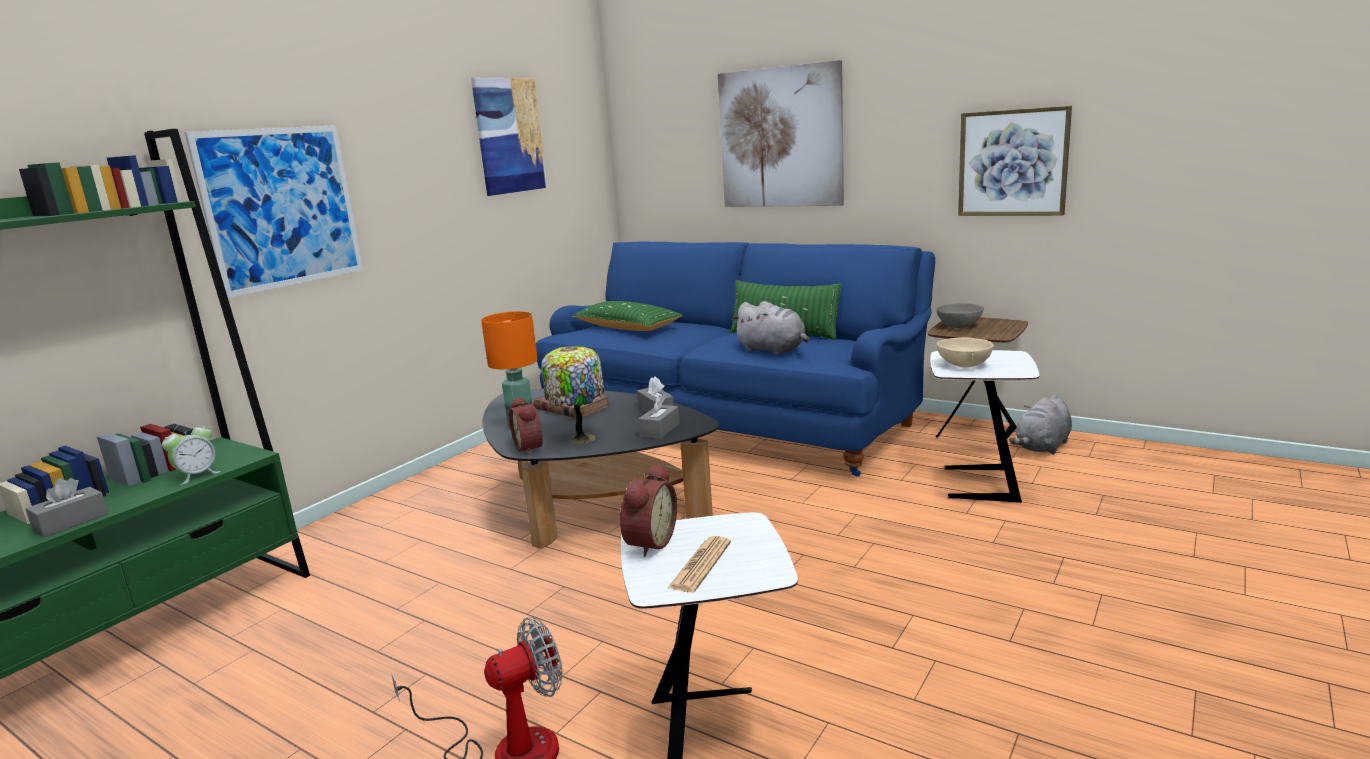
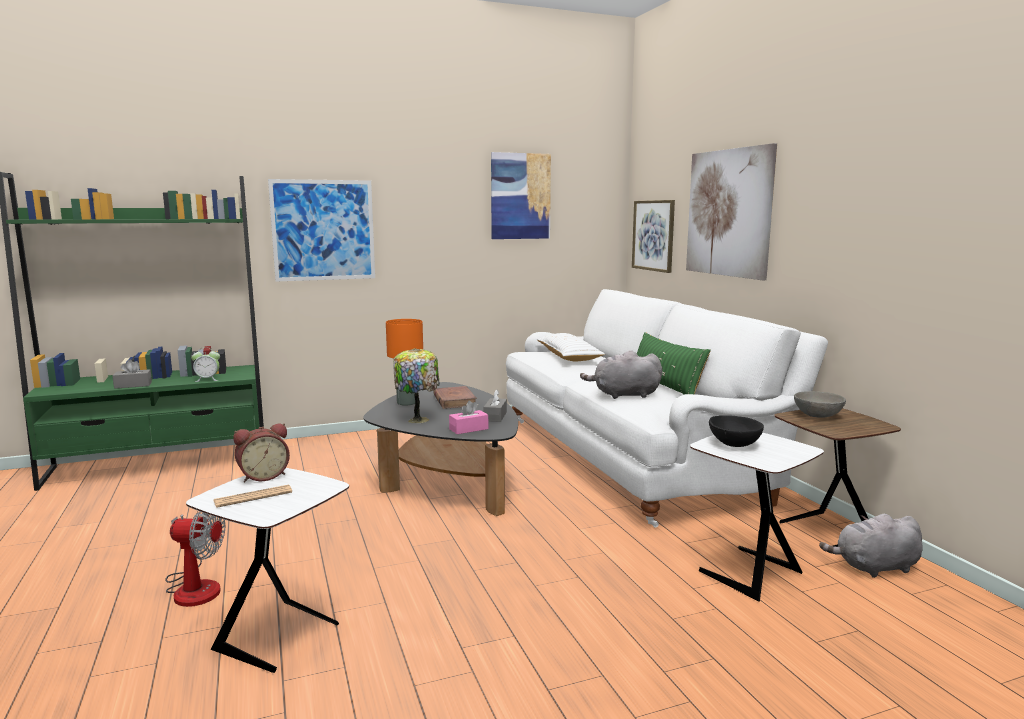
camera: 35 degrees right, 5 degrees down
alarm clock [509,397,543,455] -> none
blue sofa [536,242,935,477] -> white sofa [506,289,828,528]
green pillow [572,301,683,331] -> white pillow [537,333,605,361]
grey tissue box [638,395,680,439] -> pink tissue box [449,401,488,434]
grey plush toy [732,301,809,355] -> grey plush toy turned 105 degrees clockwise [580,350,662,399]
beige bowl [937,337,994,367] -> black bowl [709,416,764,447]
picture [958,106,1072,216] -> picture moved to [632,200,675,273]

